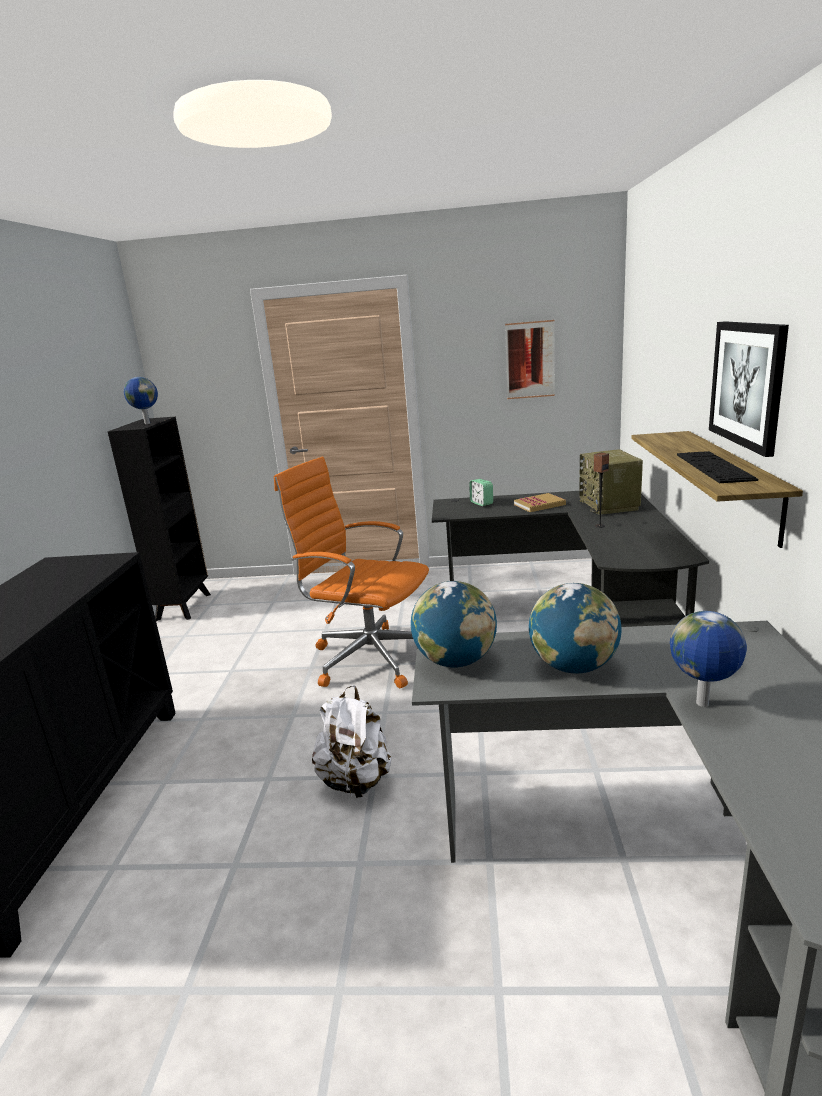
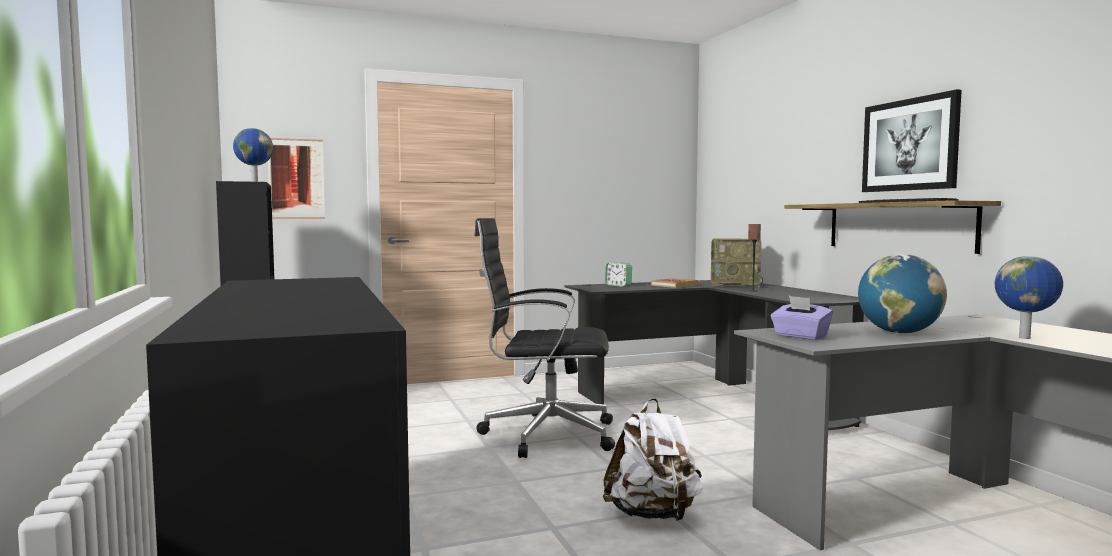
camera: 25 degrees left, 15 degrees down
orange office chair [274,457,429,688] -> black office chair [474,218,615,458]
globe [411,581,497,668] -> purple tissue box [771,296,833,340]
picture [505,320,555,399] -> picture moved to [268,138,325,219]
radio [579,449,643,515] -> radio turned 45 degrees counterclockwise [711,238,763,287]

